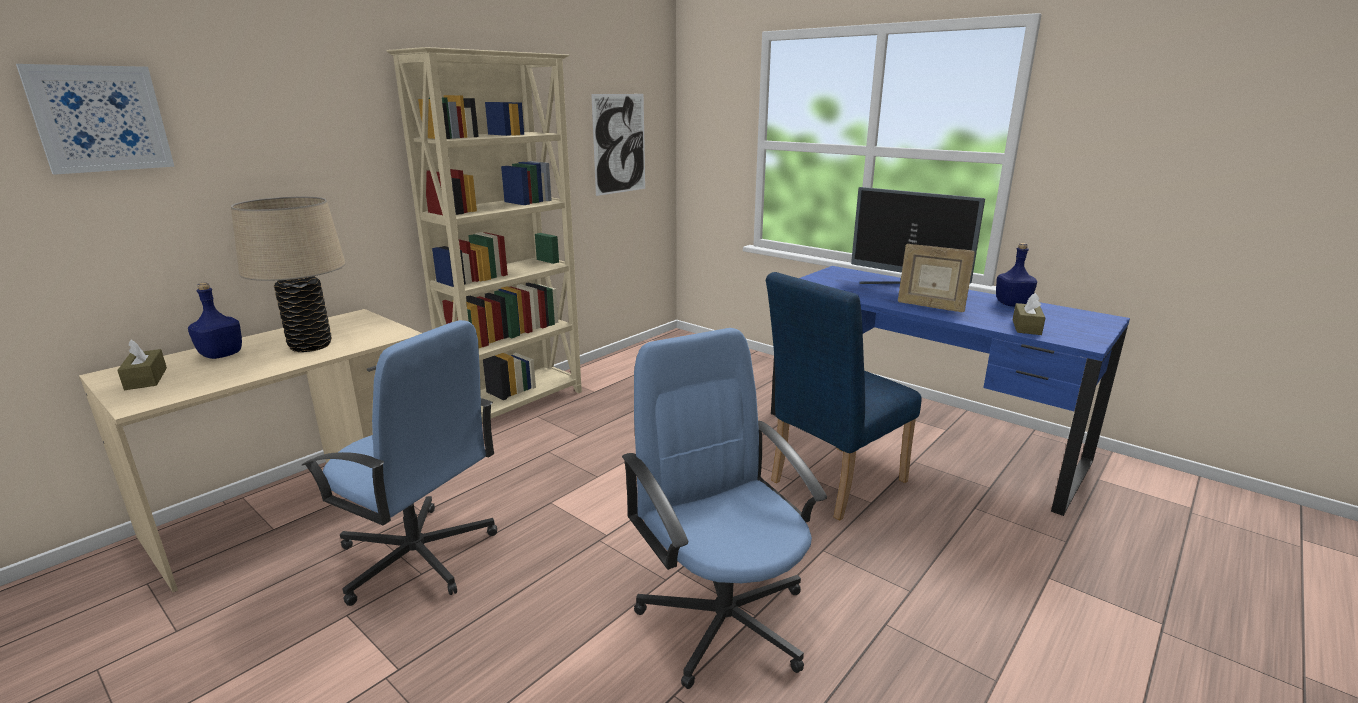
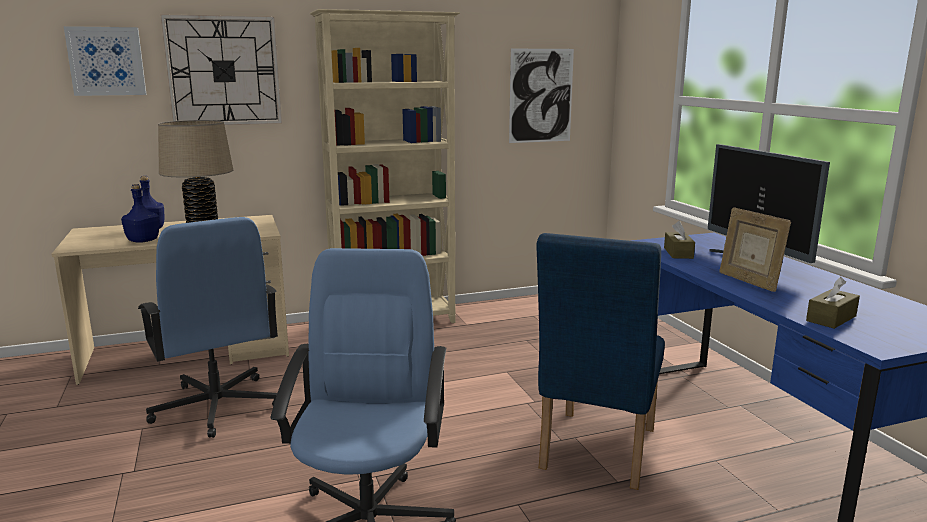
camera: 30 degrees right, 5 degrees down
brown tissue box [117,340,167,390] -> brown tissue box moved to [664,221,695,259]
blue chair [766,272,922,521] -> blue chair turned 60 degrees counterclockwise [536,233,665,490]
blue bottle [996,243,1037,306] -> blue bottle moved to [121,184,159,243]
none -> wall clock [160,14,282,125]

